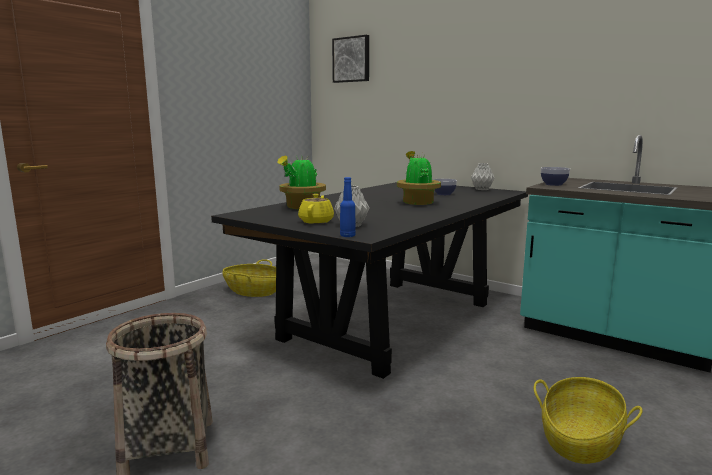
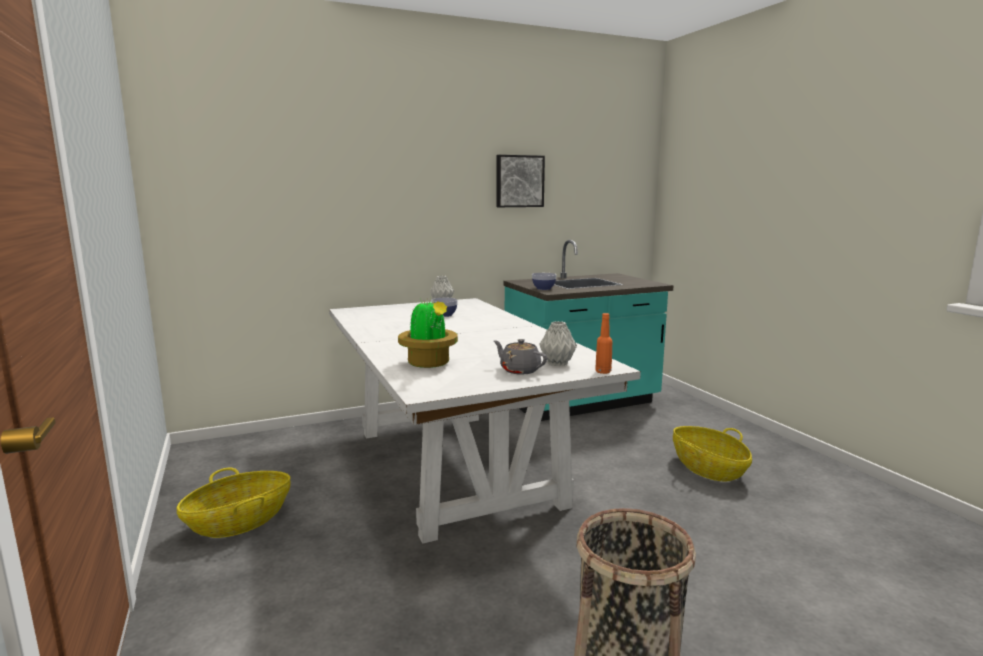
camera: 60 degrees left, 0 degrees up
black dining table [211,182,528,379] -> white dining table [329,298,641,543]
yellow teapot [298,194,334,224] -> grey teapot [494,339,547,375]
picture [332,35,369,83] -> picture moved to [496,155,545,207]
blue bottle [340,177,356,237] -> orange bottle [595,313,613,374]
potted plant [397,151,441,205] -> none

